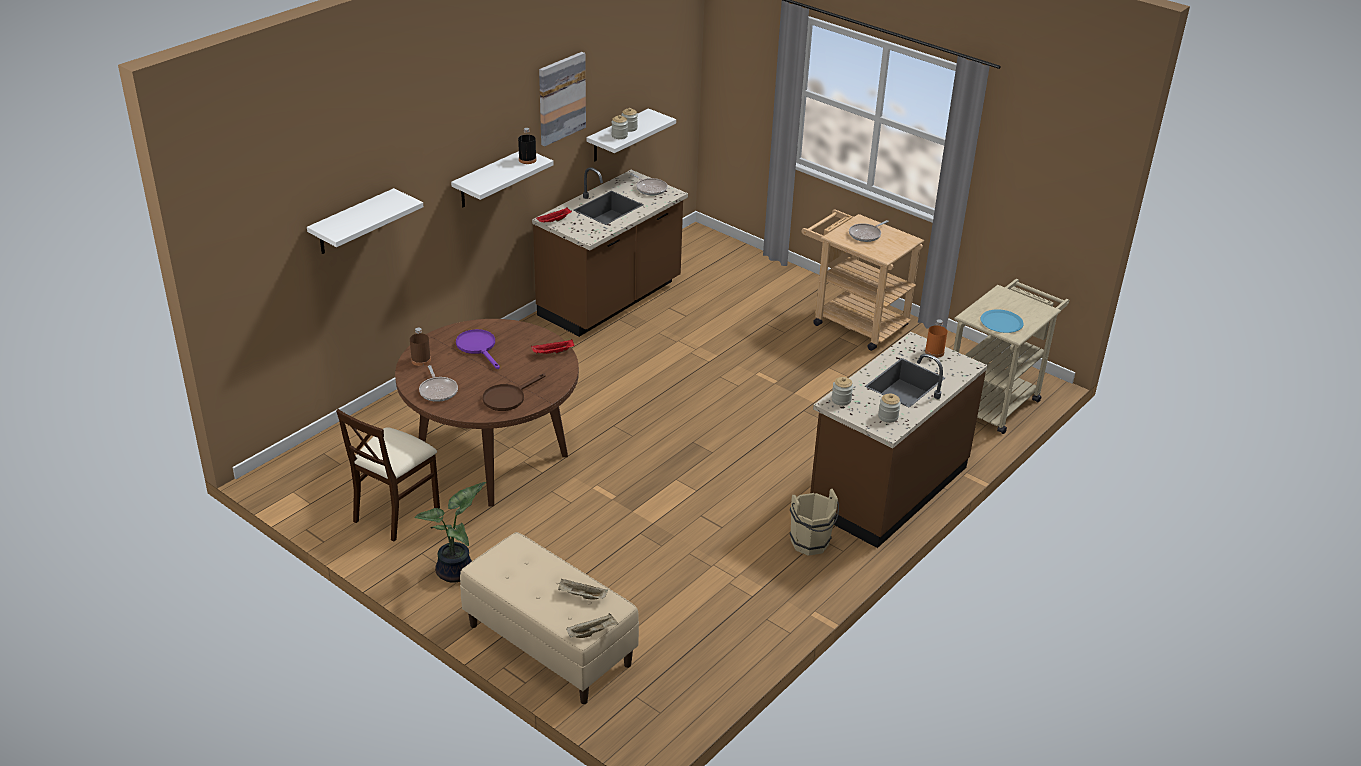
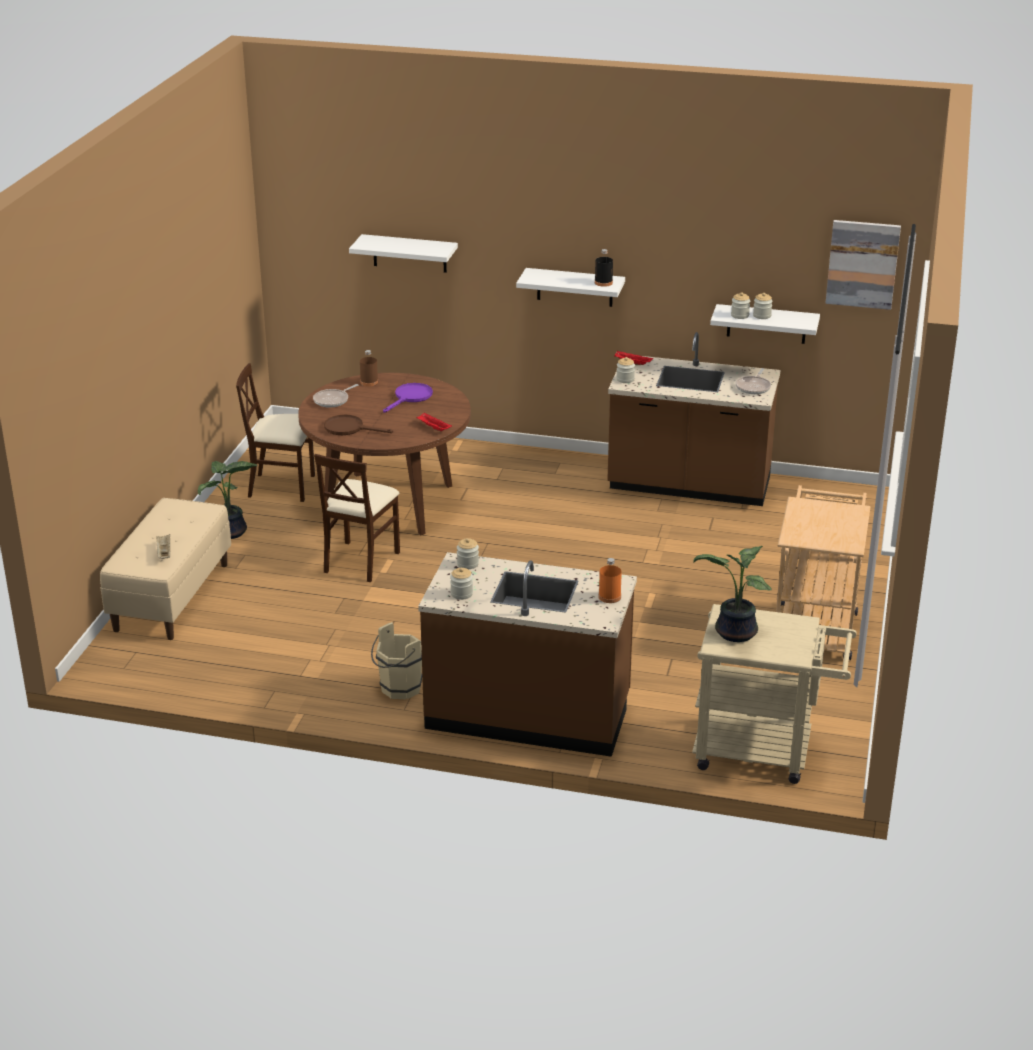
camera: 65 degrees right, 5 degrees down
picture [539,52,586,146] -> picture moved to [825,220,901,310]
beige tray [566,613,618,638] -> none
frying pan [849,220,889,242] -> none
blue plate [980,309,1024,333] -> potted plant [693,546,772,642]
none -> beige chair [314,454,400,582]
none -> jar [616,357,635,383]

